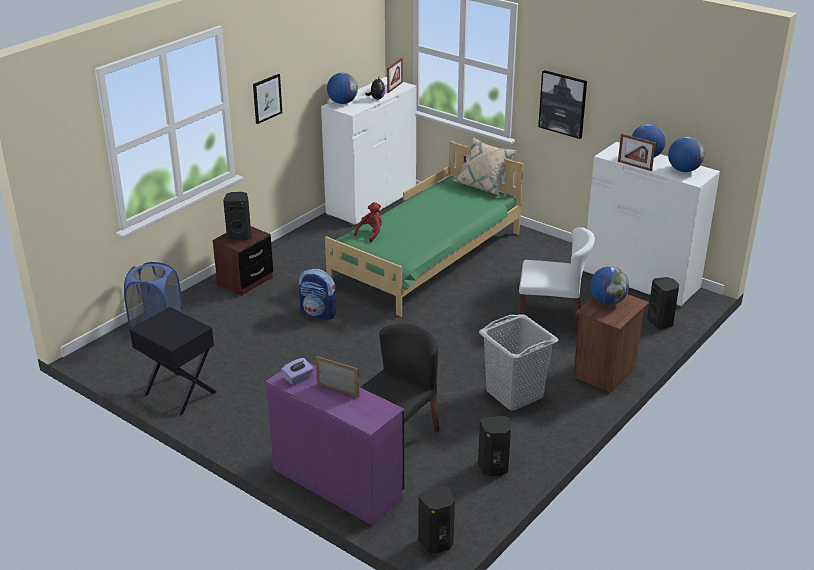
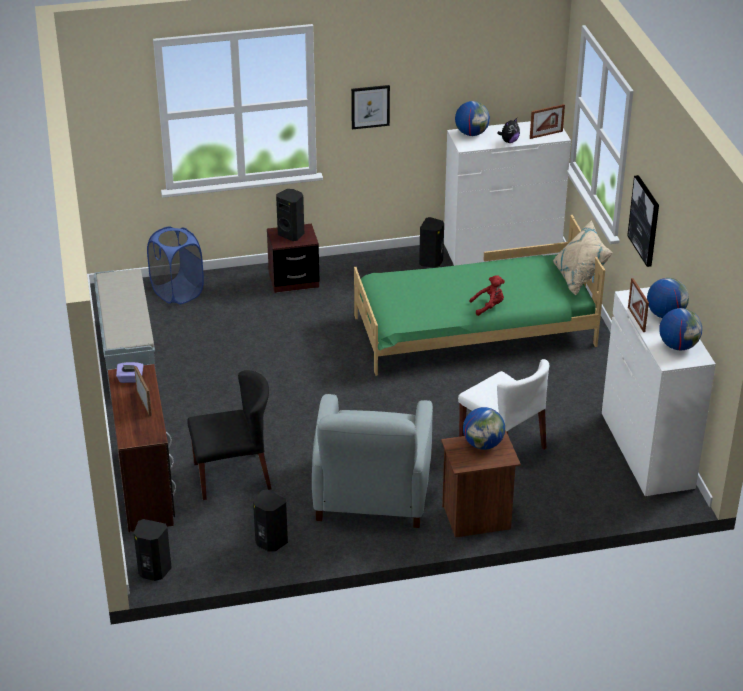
camera: 40 degrees right, 5 degrees up
black nightstand [130,307,217,417] -> grey bench [94,269,156,399]
purple desk [266,363,404,526] -> brown desk [108,364,176,532]
backpack [299,269,336,320] -> none
red plush toy [354,202,382,242] -> red plush toy moved to [469,275,505,316]
grey laundry basket [479,314,558,410] -> grey armchair [312,394,433,528]
black speaker [647,277,679,330] -> black speaker moved to [419,217,444,268]

